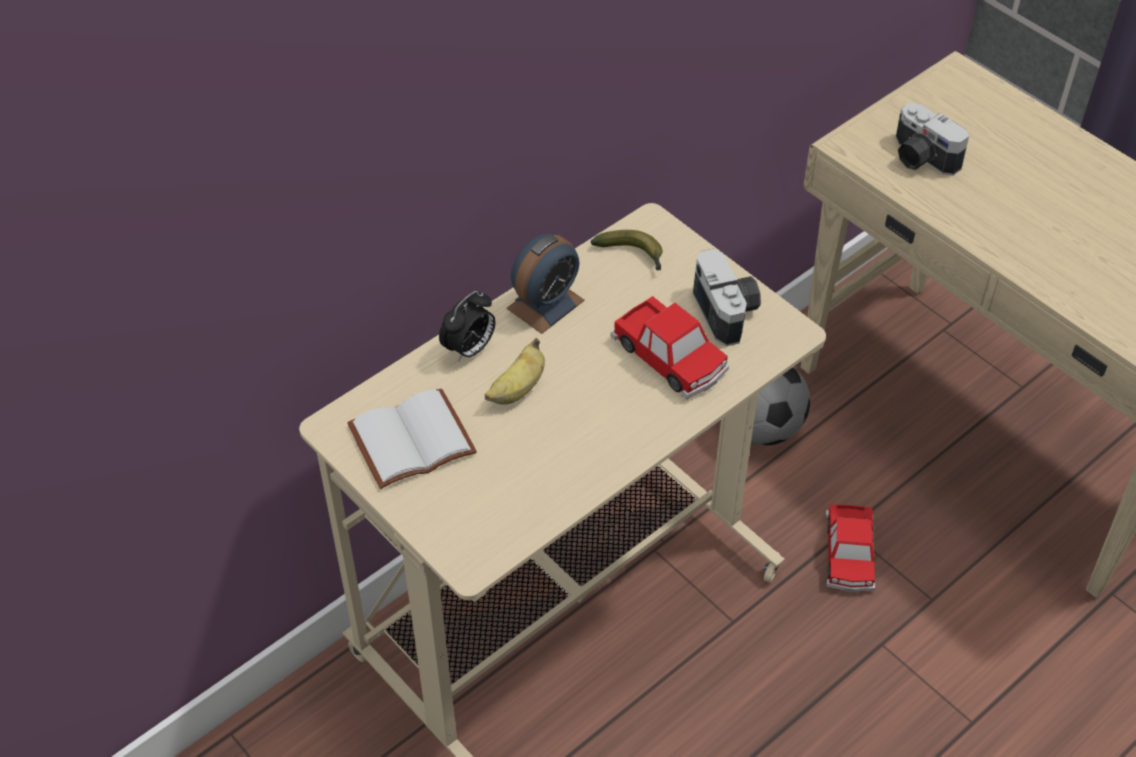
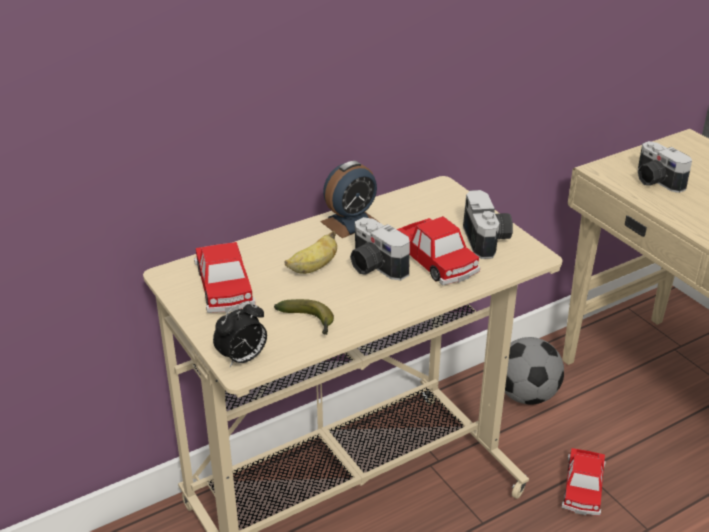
camera: 10 degrees right, 15 degrees down
white book [347,388,477,489] -> toy car [194,242,256,313]
alarm clock [439,291,495,362] -> alarm clock moved to [213,301,267,367]
banana [591,230,662,271] -> banana moved to [274,299,334,335]
none -> camera [350,217,410,280]

